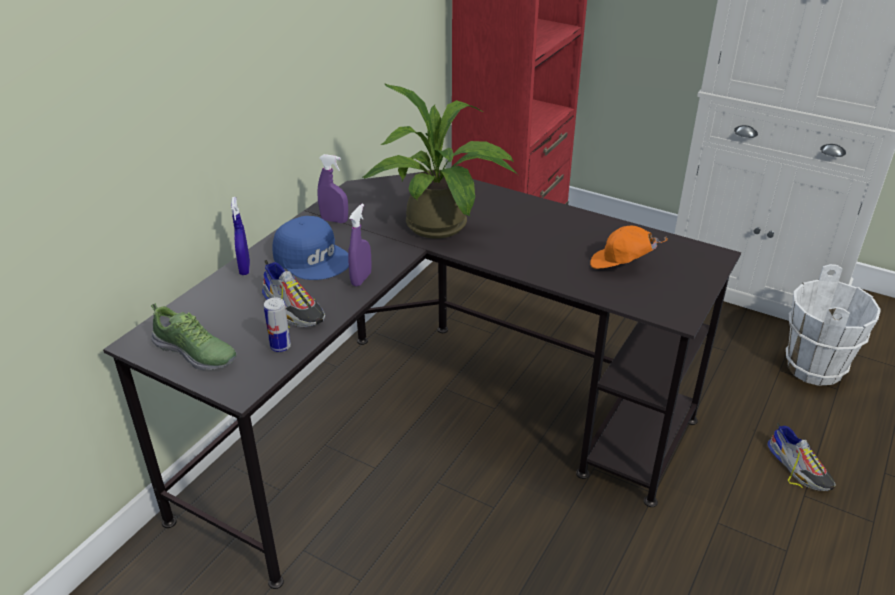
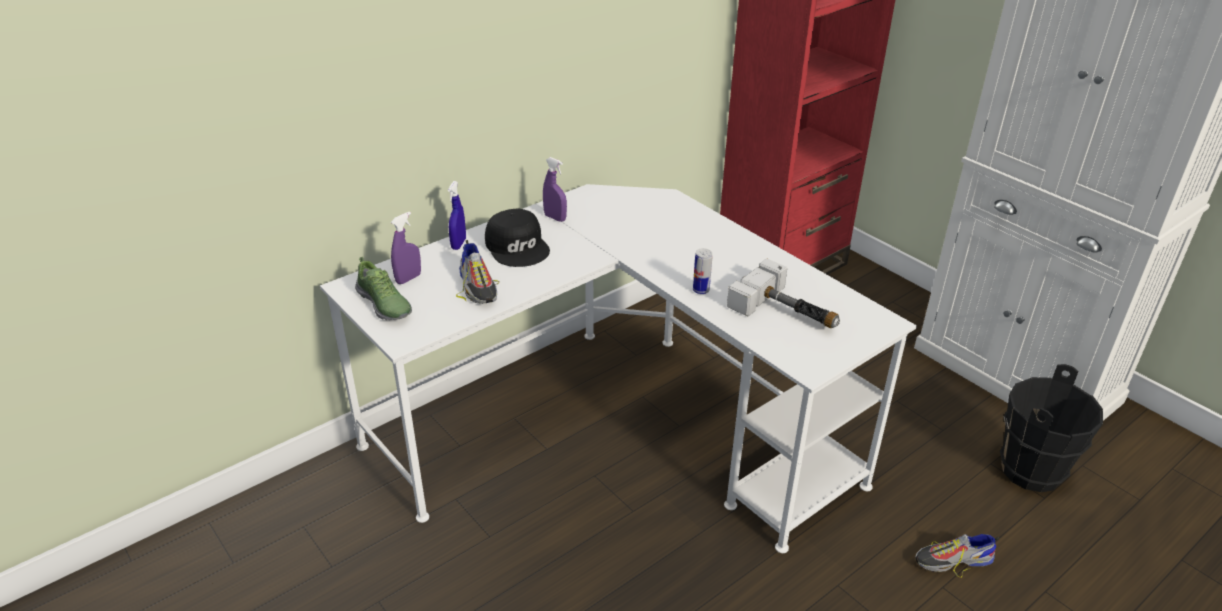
camera: 20 degrees right, 0 degrees up
black desk [103,172,741,589] -> white desk [320,184,917,553]
can [264,298,291,352] -> can moved to [693,248,713,294]
blue cap [272,216,349,280] -> black cap [485,209,550,267]
purple spray bottle [348,204,372,287] -> purple spray bottle moved to [391,211,421,284]
potted plant [363,83,518,239] -> none
orange cap [590,226,668,269] -> hammer [727,258,840,328]
shoe [768,423,835,491] -> shoe turned 90 degrees clockwise [915,534,1000,578]
white bucket [786,264,881,386] -> black bucket [1000,364,1103,492]

